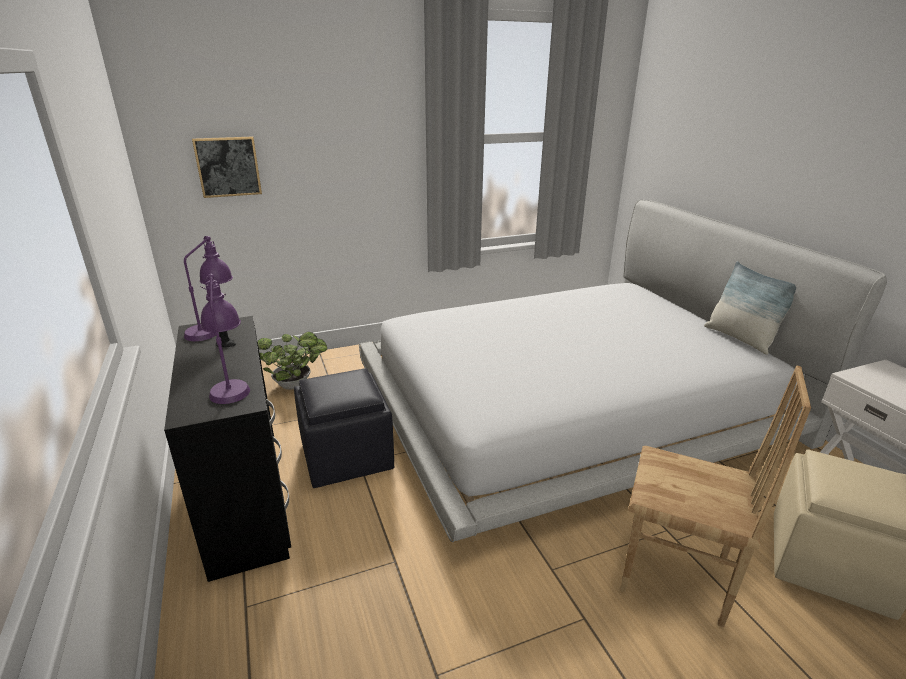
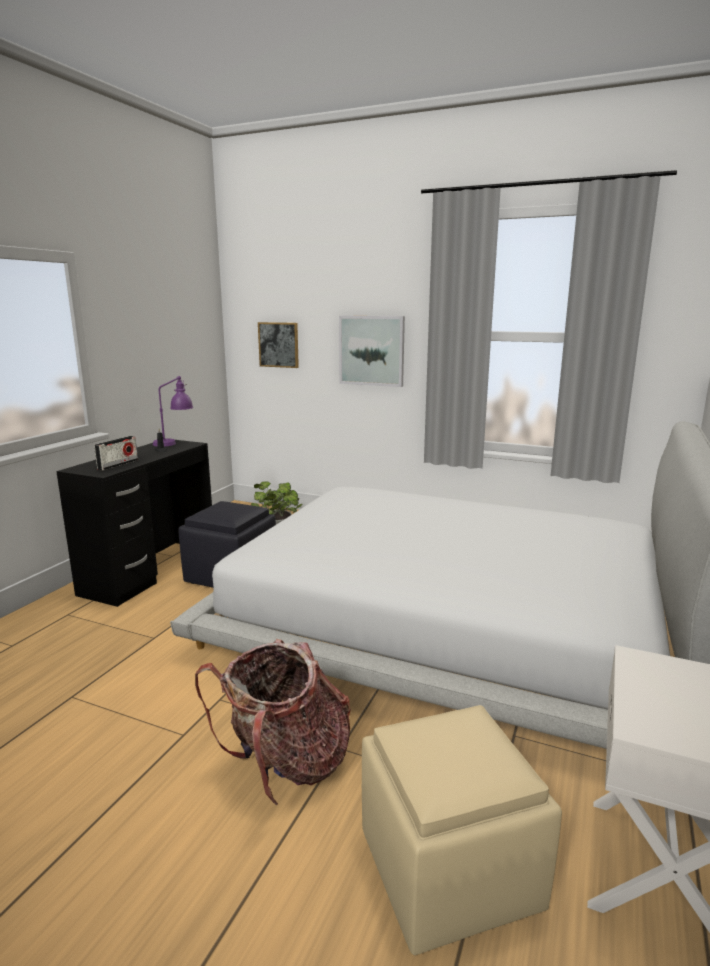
camera: 45 degrees right, 10 degrees down
purple table lamp [201,274,250,404] -> radio [94,436,138,470]
brown chair [620,366,811,627] -> backpack [195,639,351,806]
pillow [704,261,796,355] -> none
none -> picture [339,316,405,387]

